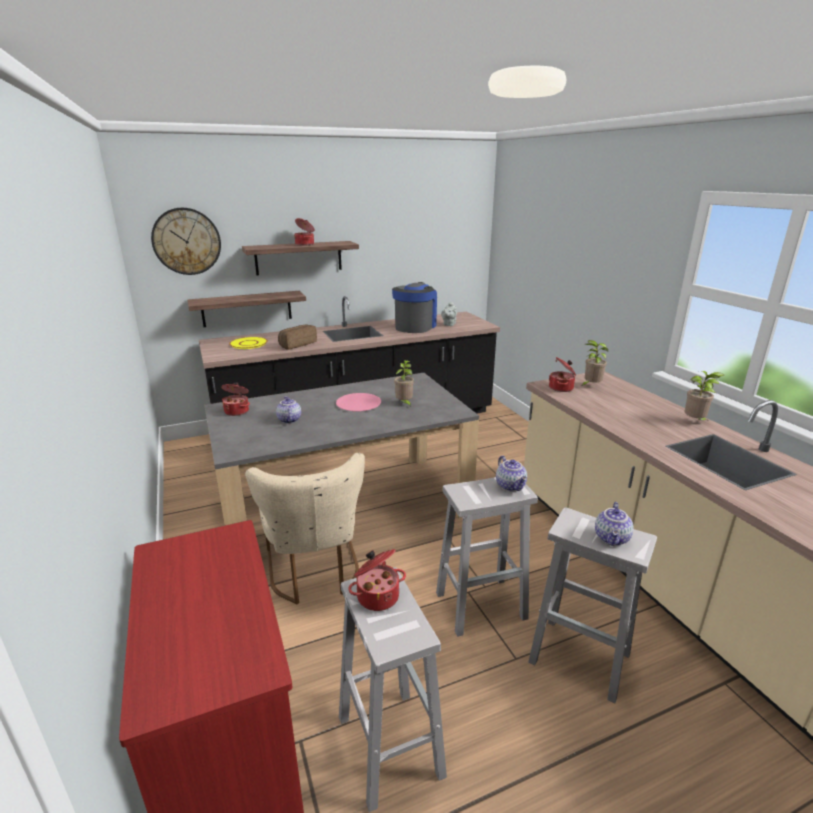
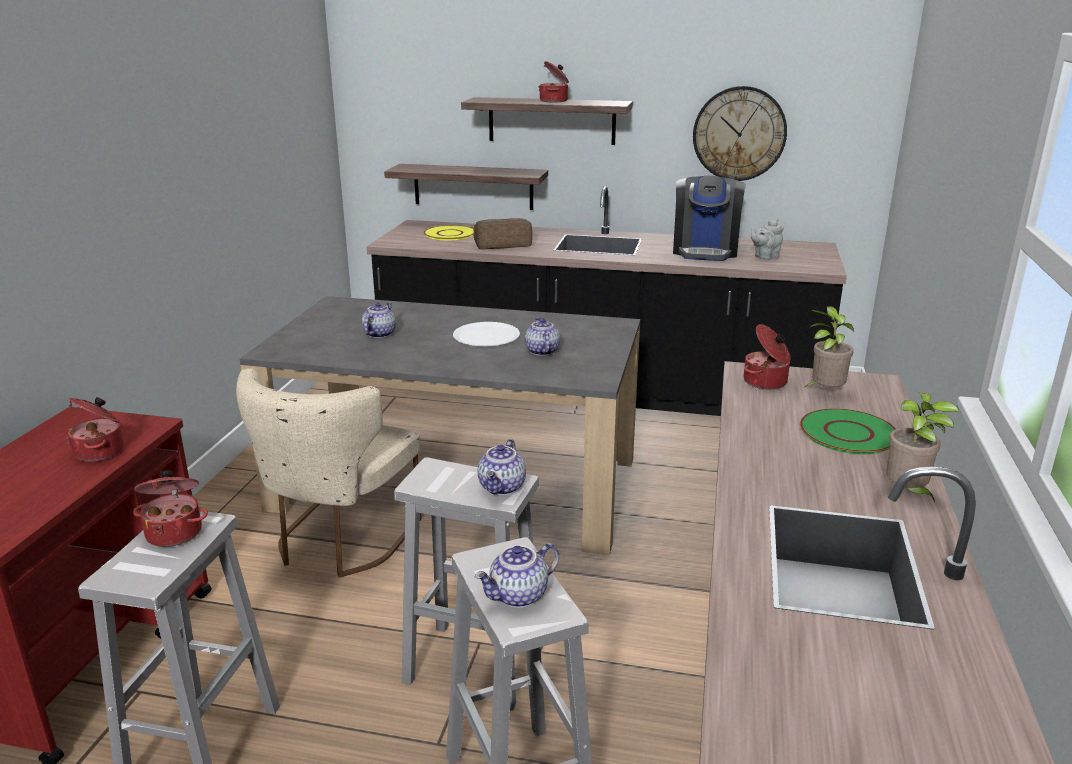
camera: 35 degrees right, 0 degrees up
wall clock [151,208,221,275] -> wall clock moved to [693,86,787,181]
cooking pot [221,382,250,416] -> cooking pot moved to [67,397,124,462]
pink plate [336,393,381,411] -> white plate [453,322,520,347]
coffee machine [392,282,437,333] -> coffee machine turned 135 degrees clockwise [673,175,746,261]
potted plant [394,360,414,408] -> teapot [525,318,560,356]
none -> green plate [800,409,896,454]

